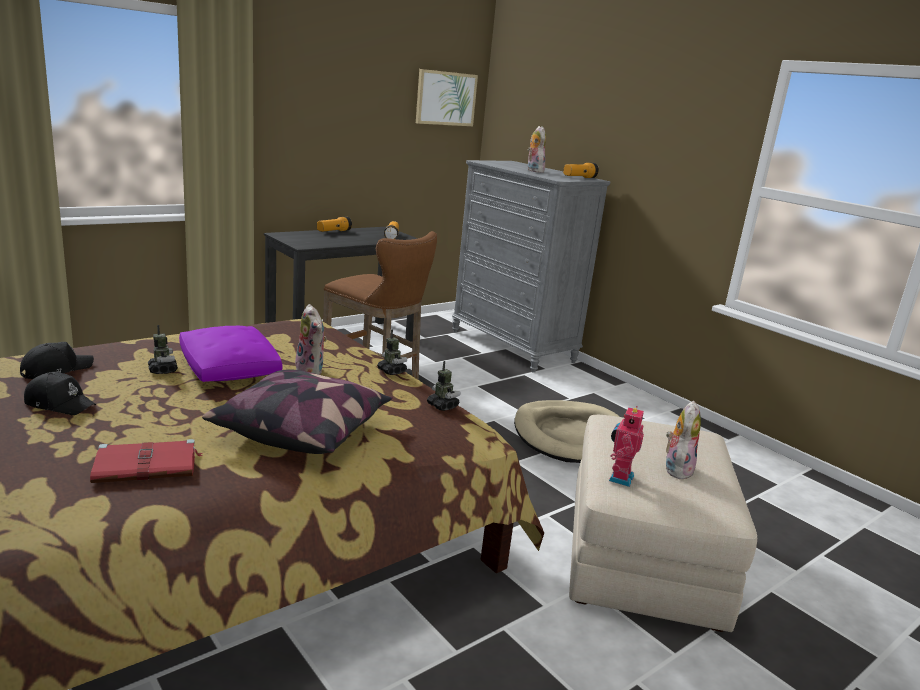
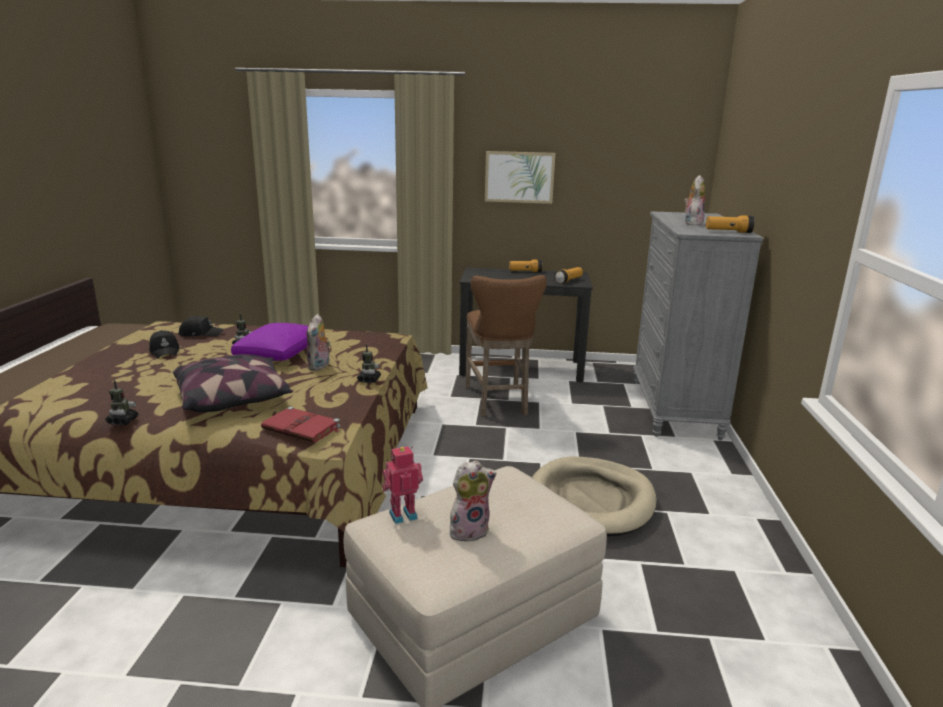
camera: 45 degrees right, 0 degrees up
red book [90,439,203,483] -> red book moved to [261,406,340,443]
picture [416,69,478,126] -> picture moved to [485,151,555,204]
toy robot [427,361,461,411] -> toy robot moved to [105,380,138,425]

